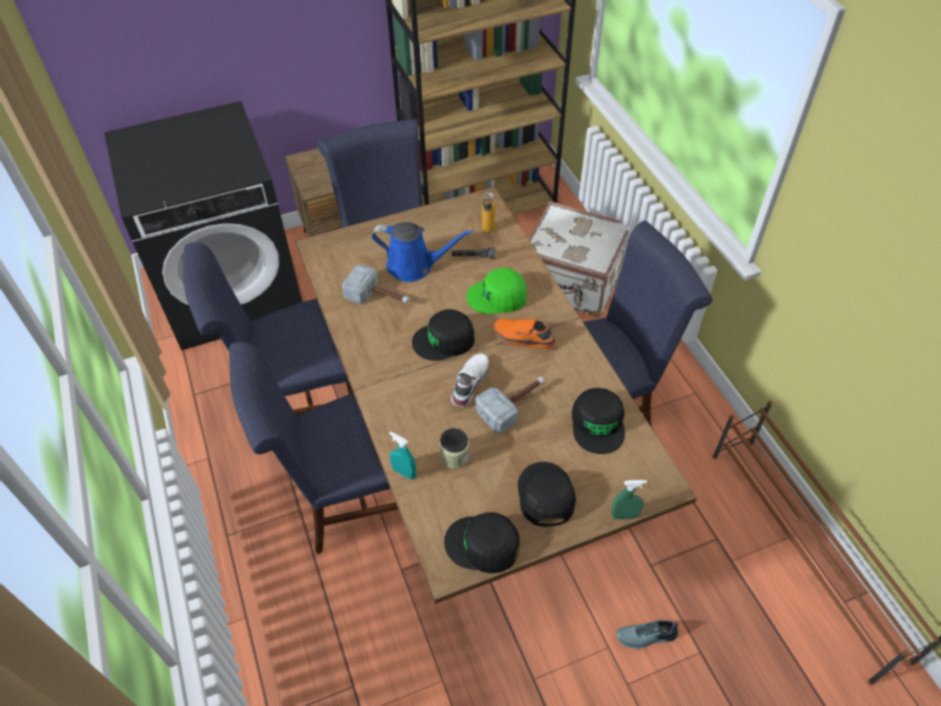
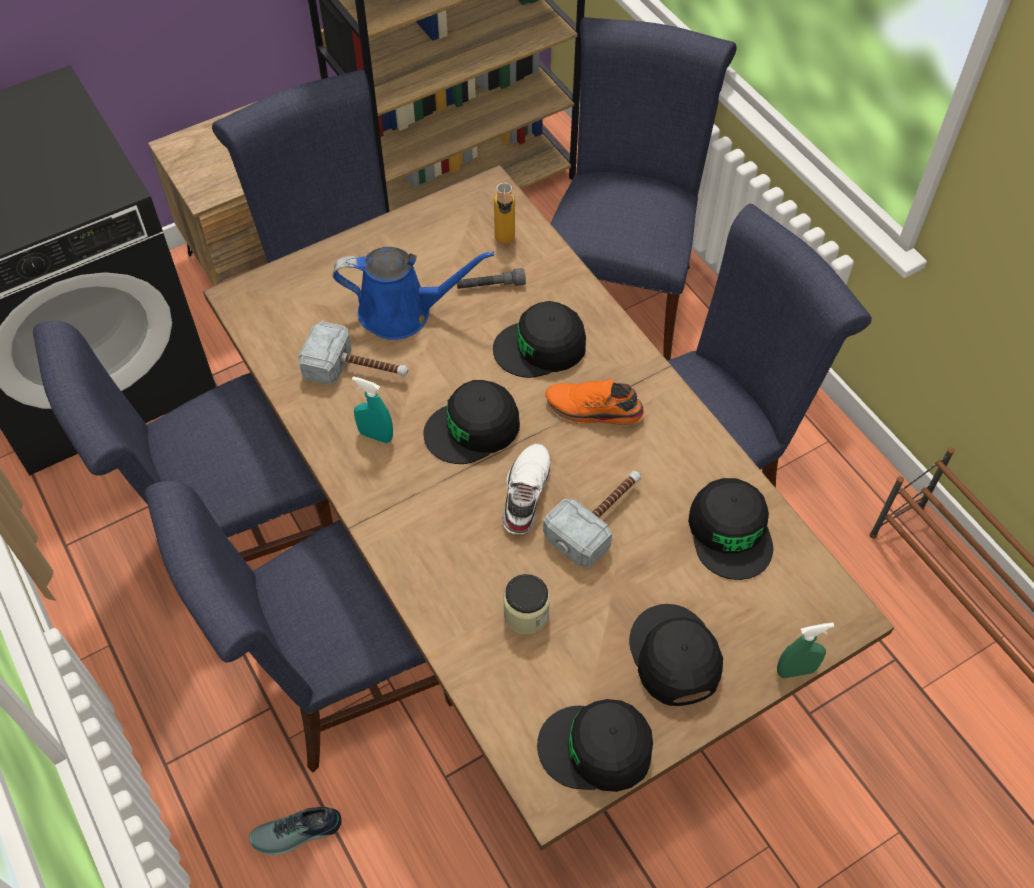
camera: 10 degrees left, 5 degrees up
turquoise spray bottle [389,431,416,479] -> turquoise spray bottle moved to [352,376,393,443]
green cap [466,268,527,314] -> black cap [493,301,586,378]
white suitcase [529,201,630,317] -> blue chair [551,17,736,360]
shoe [617,620,678,649] -> shoe moved to [249,807,342,855]

